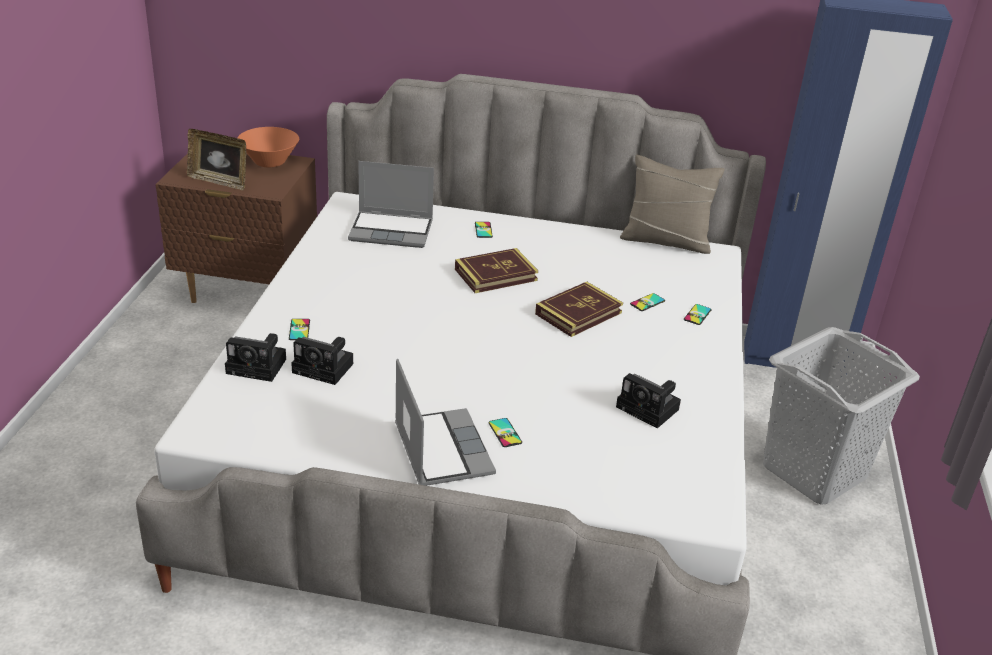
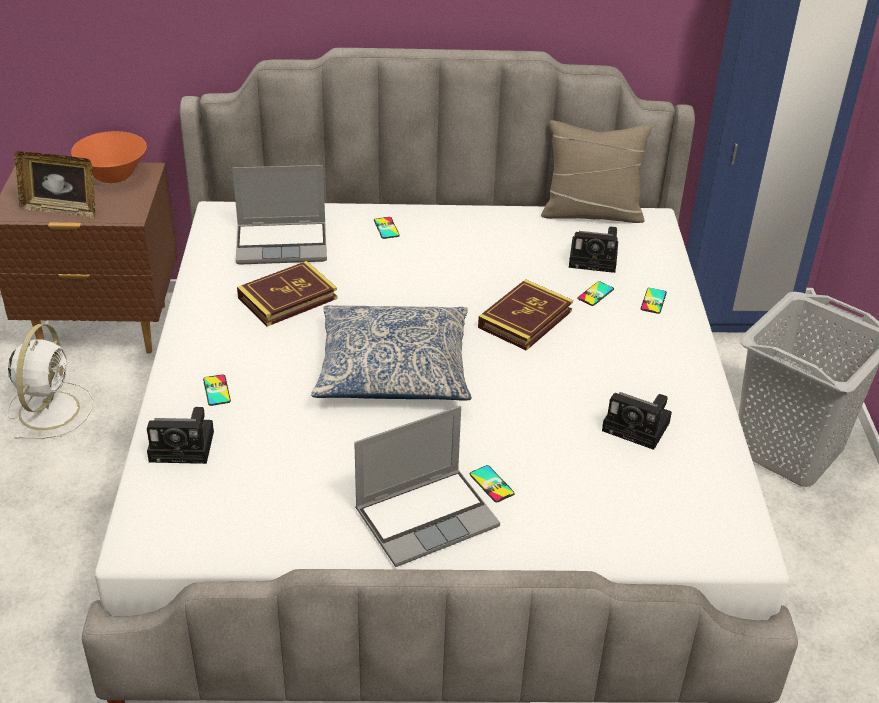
camera: 10 degrees left, 5 degrees up
camera [291,337,353,385] -> camera moved to [569,227,618,273]
laptop [395,359,496,486] -> laptop turned 90 degrees clockwise [354,406,500,567]
book [455,248,538,293] -> book moved to [237,261,337,327]
none -> white fan [8,324,93,439]
none -> pillow [311,305,472,401]

